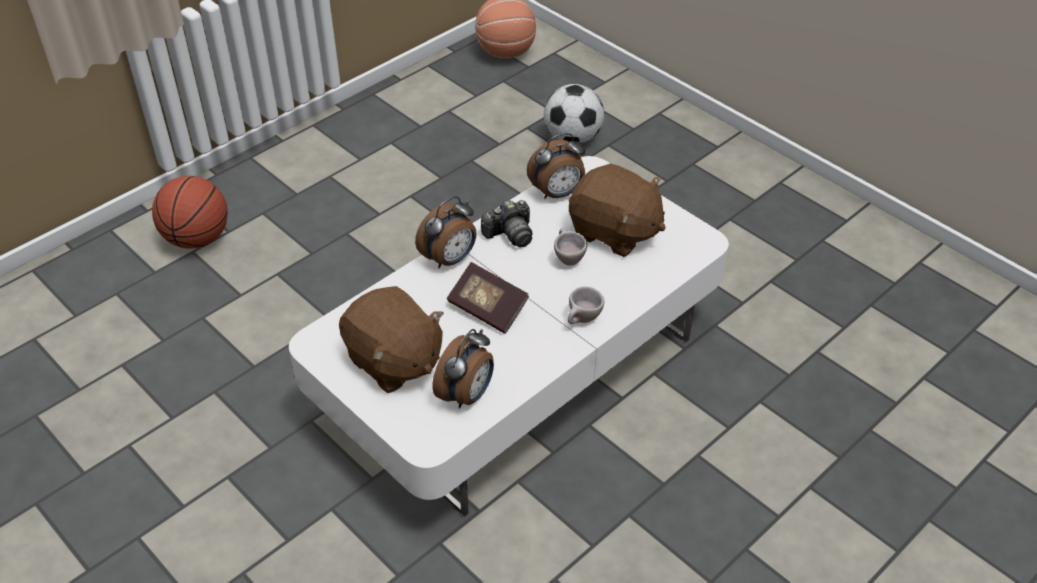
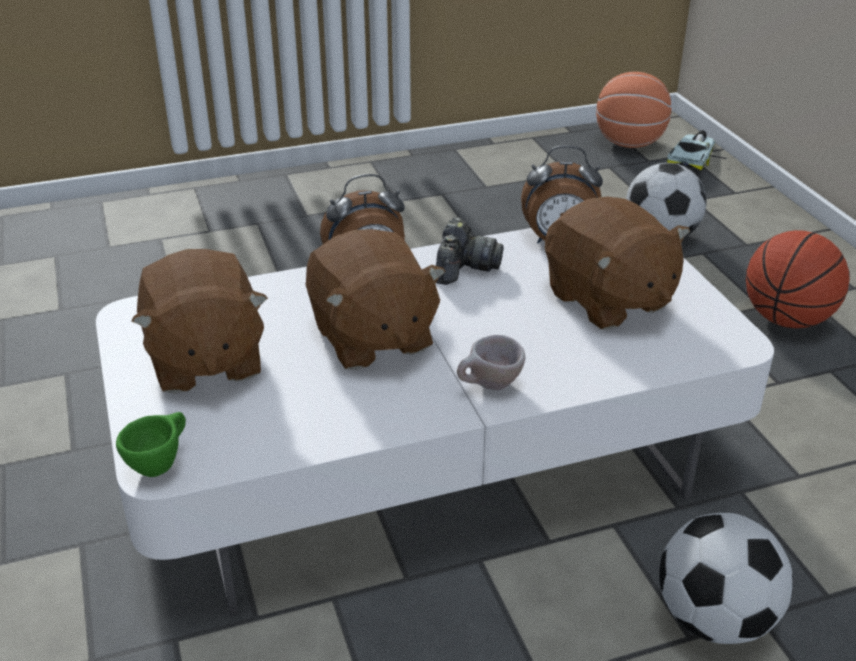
camera: 25 degrees right, 10 degrees down
basketball [152,176,228,249] -> basketball moved to [746,230,850,328]
alarm clock [432,329,494,409] -> none
book [447,262,529,334] -> brown plush toy [305,229,445,370]
camera [481,200,533,248] -> camera turned 75 degrees counterclockwise [436,217,504,285]
beige cup [554,228,588,266] -> none
none -> green cup [116,412,186,477]
none -> football [659,513,793,644]
none -> toy car [667,130,726,170]

